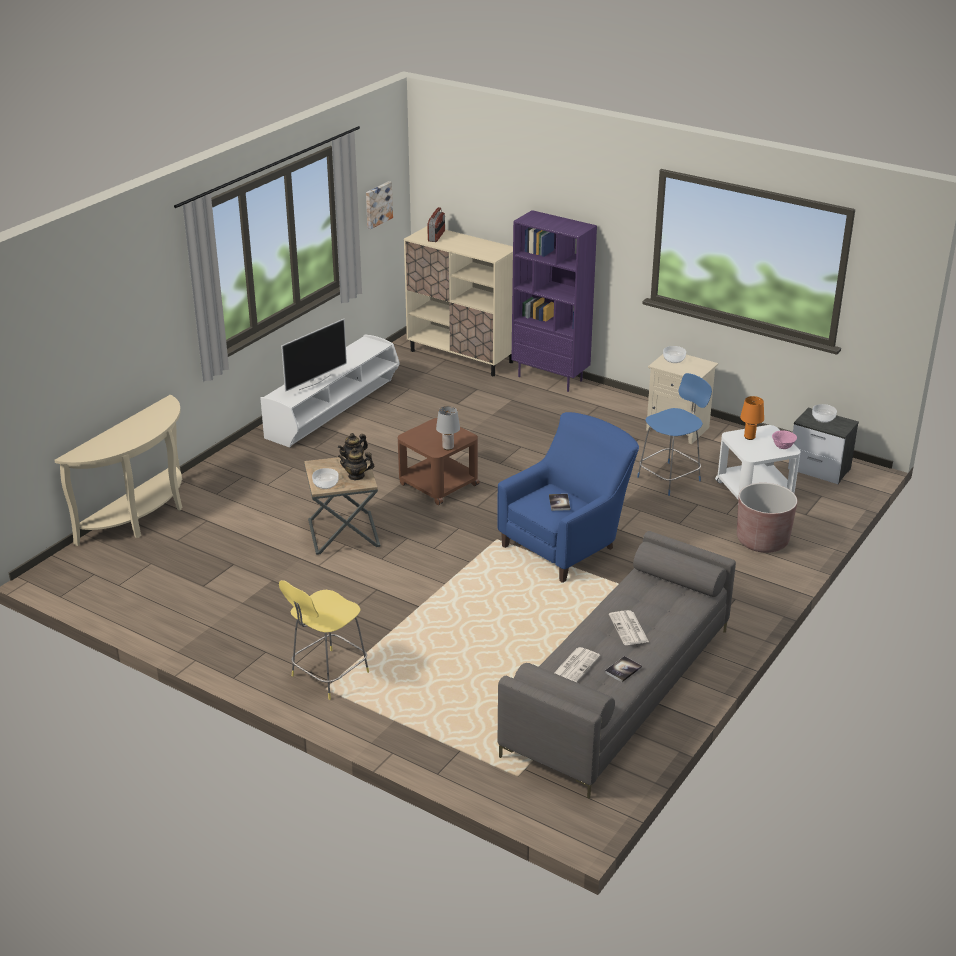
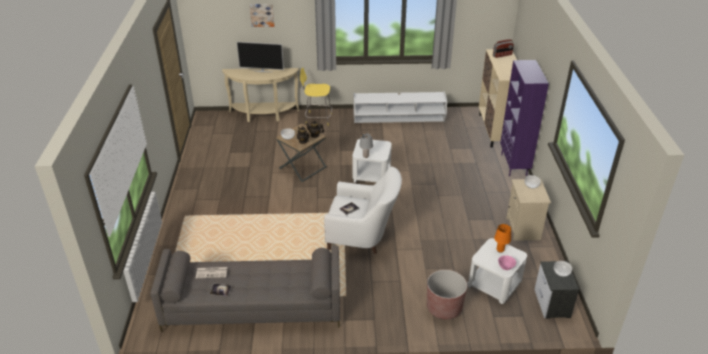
camera: 55 degrees right, 5 degrees up
yellow stool [279,580,369,700] -> yellow stool moved to [300,68,332,126]
television [281,319,347,392] -> television moved to [236,42,284,72]
picture [366,181,393,229] -> picture moved to [249,4,275,27]
brown side table [398,418,480,505] -> white side table [352,139,392,183]
blue armchair [498,412,639,583] -> white armchair [324,166,402,254]
newspaper [609,610,649,645] -> none
blue stool [637,373,712,496] -> none

